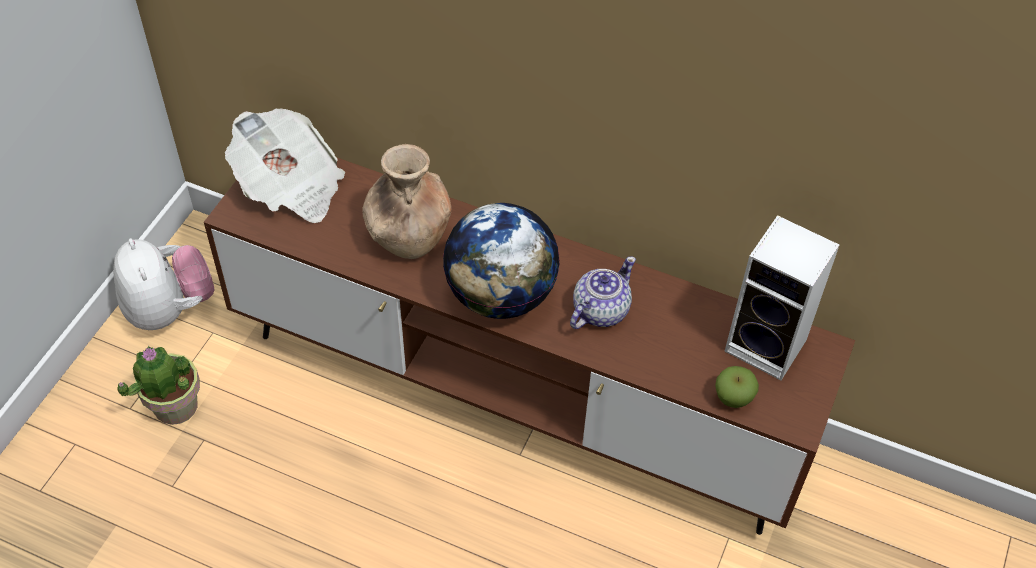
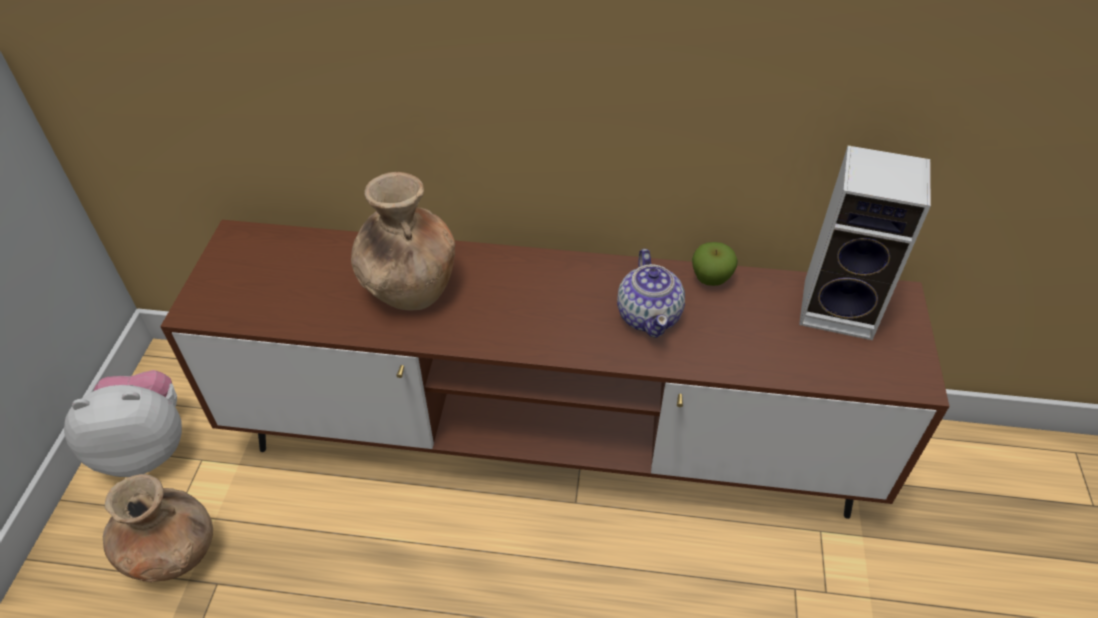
camera: 15 degrees left, 5 degrees down
plush toy [113,238,214,330] -> plush toy turned 60 degrees counterclockwise [64,370,182,477]
potted plant [117,345,200,425] -> brown vase [103,474,213,582]
newspaper [225,109,345,223] -> none
globe [443,203,560,319] -> none
teapot [570,256,636,329] -> teapot turned 150 degrees clockwise [617,249,685,338]
apple [715,366,759,408] -> apple moved to [692,242,738,286]

